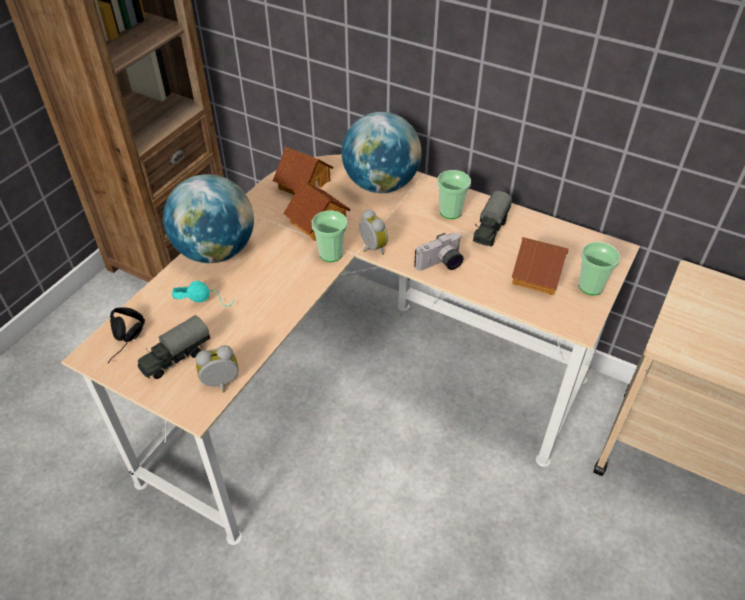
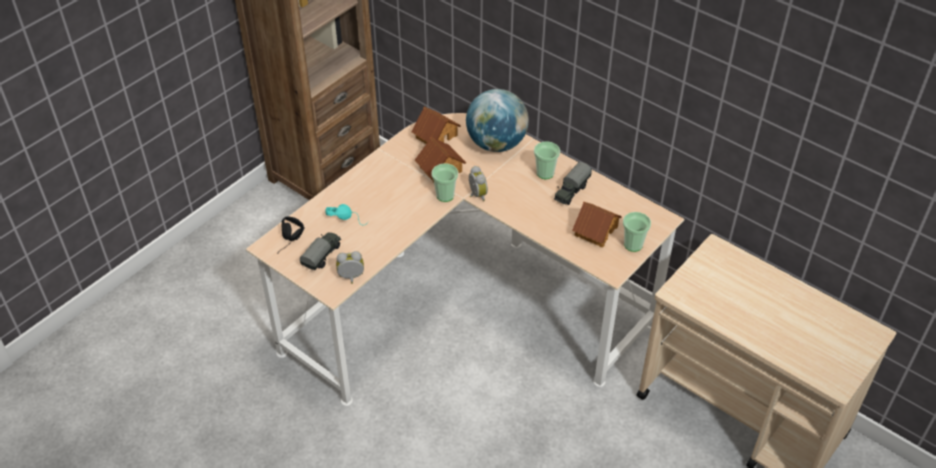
camera: 10 degrees right, 0 degrees up
toy truck [138,315,210,379] -> toy truck turned 150 degrees clockwise [300,232,341,270]
globe [163,174,254,263] -> none
camera [414,233,464,271] -> none

